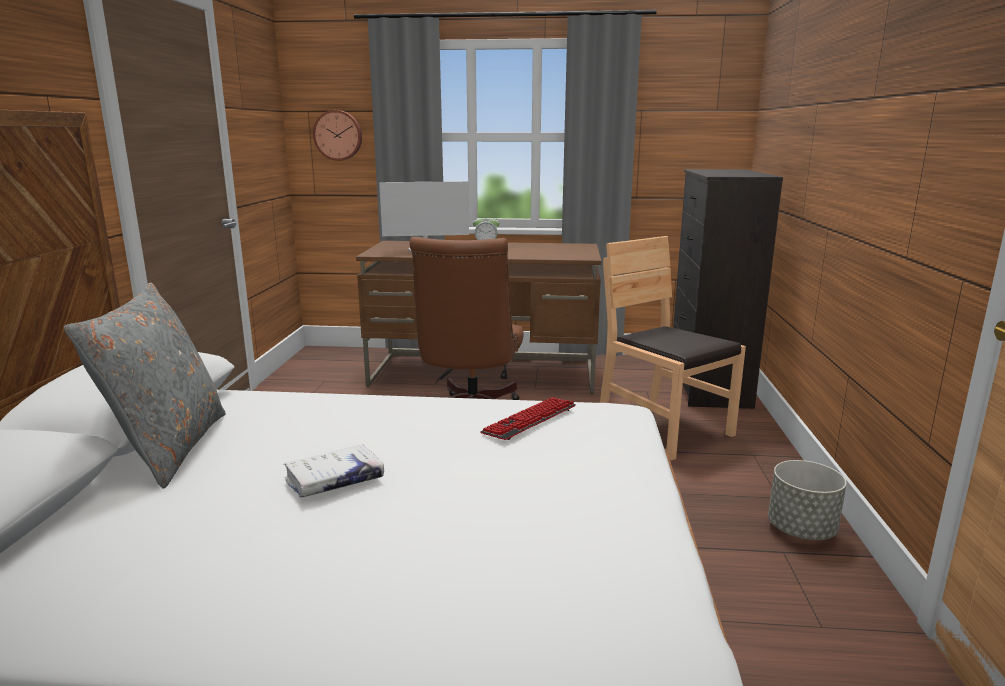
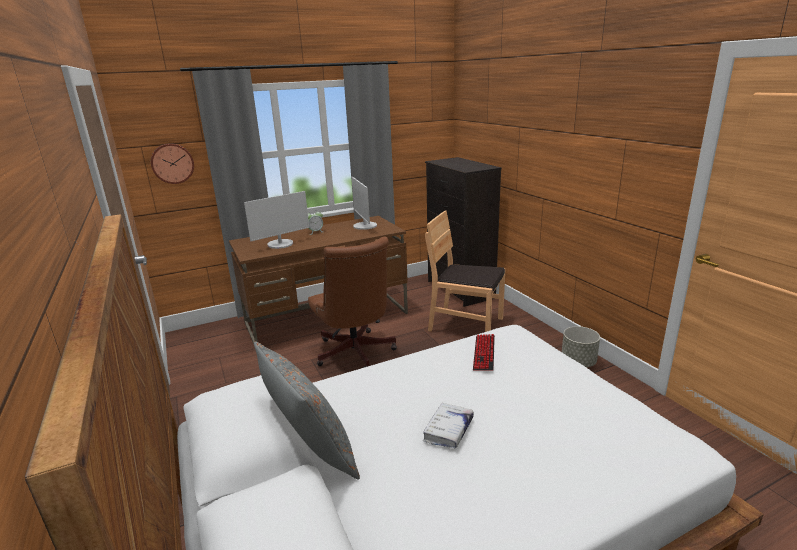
camera: 30 degrees left, 5 degrees up
none -> monitor [352,177,377,230]

